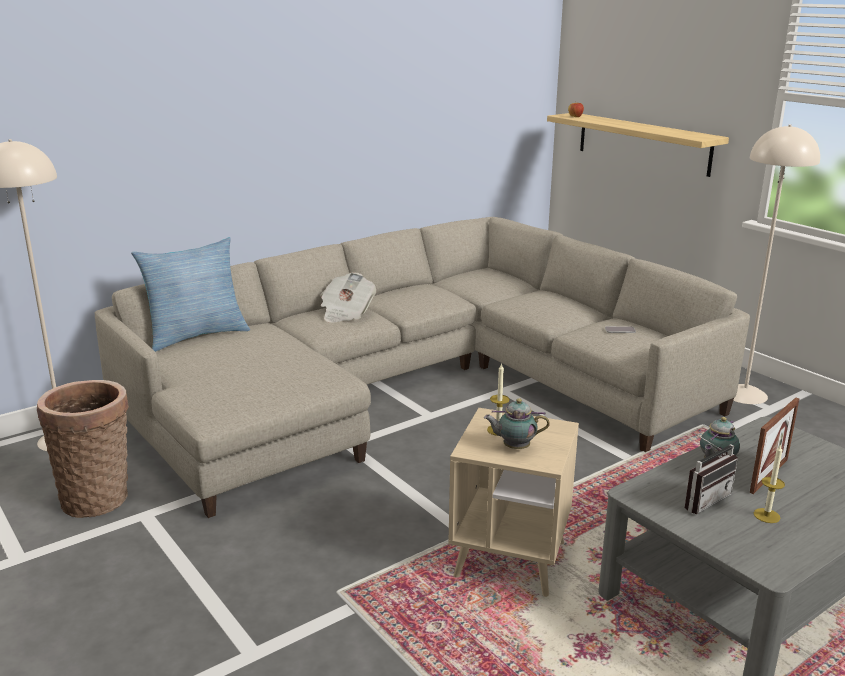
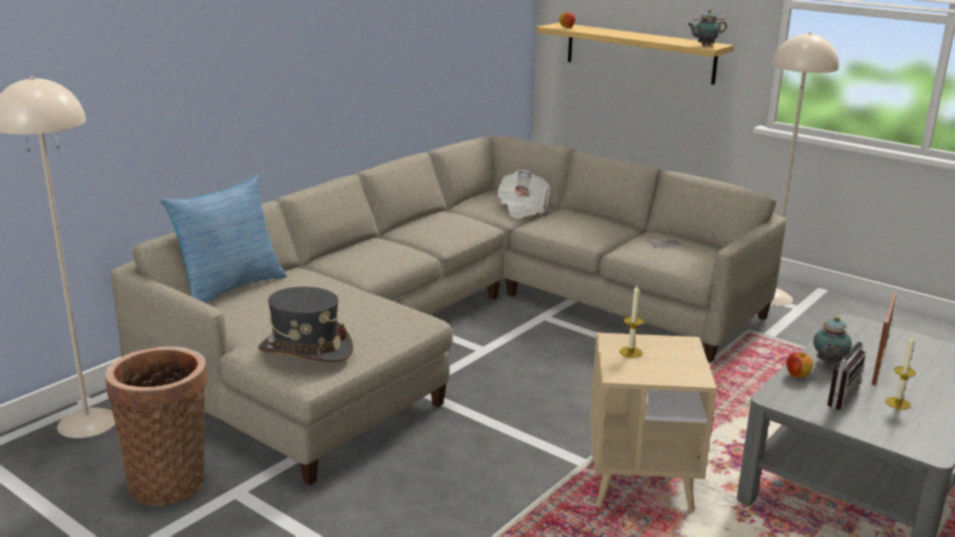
camera: 15 degrees left, 0 degrees up
newspaper [321,272,376,323] -> newspaper moved to [497,170,551,218]
teapot [484,398,550,449] -> teapot moved to [687,10,727,46]
none -> grey hat [258,287,353,362]
none -> apple [786,352,813,378]

